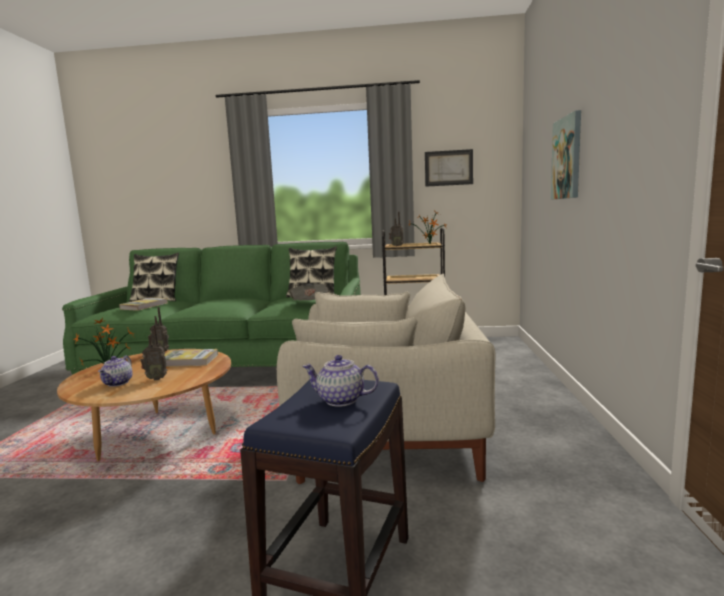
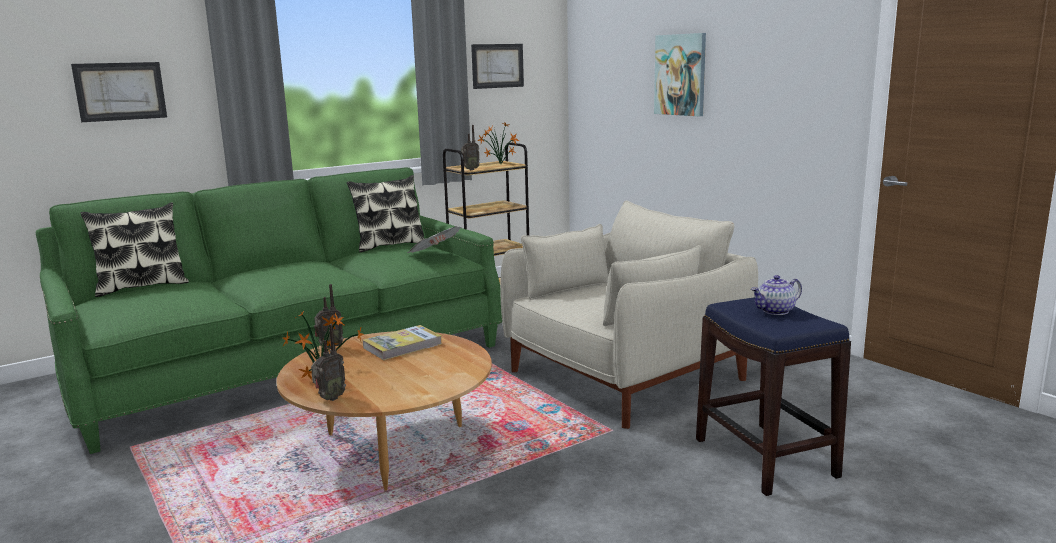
camera: 40 degrees left, 5 degrees up
teapot [98,356,133,387] -> none
book [119,297,168,311] -> none
radio [140,325,167,380] -> radio moved to [311,324,346,401]
none -> picture [71,62,167,122]

